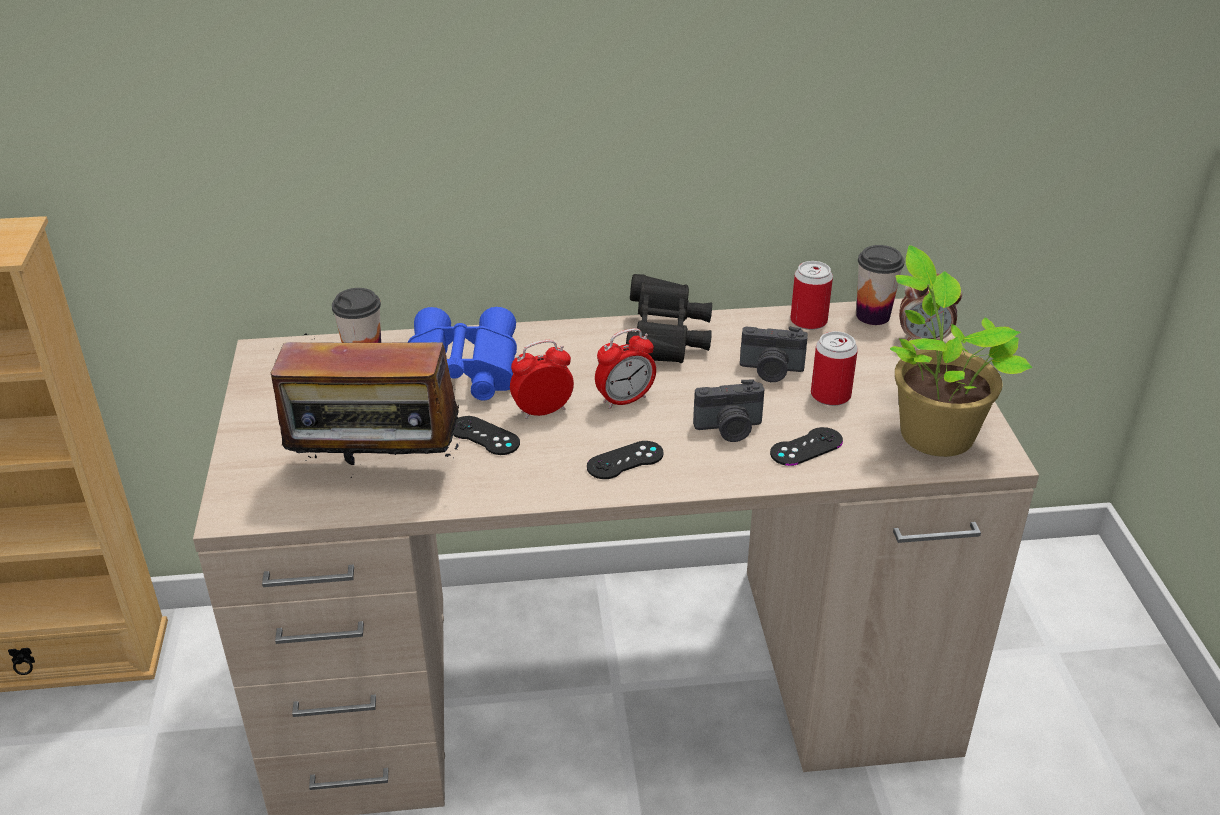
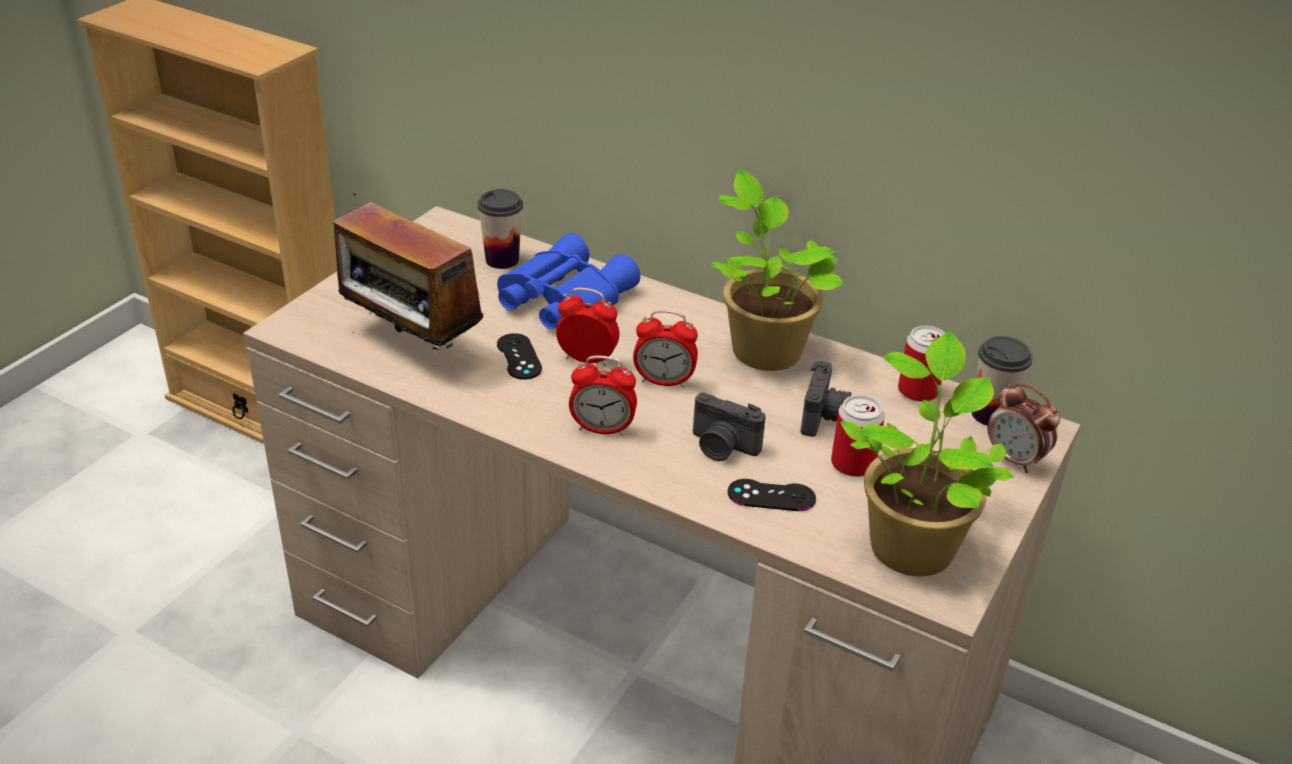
camera: 35 degrees right, 0 degrees up
black game controller [587,441,664,479] -> alarm clock [569,355,637,436]
black binoculars [626,274,712,363] -> potted plant [711,169,844,371]
camera [740,326,808,382] -> camera turned 120 degrees counterclockwise [801,361,851,437]

